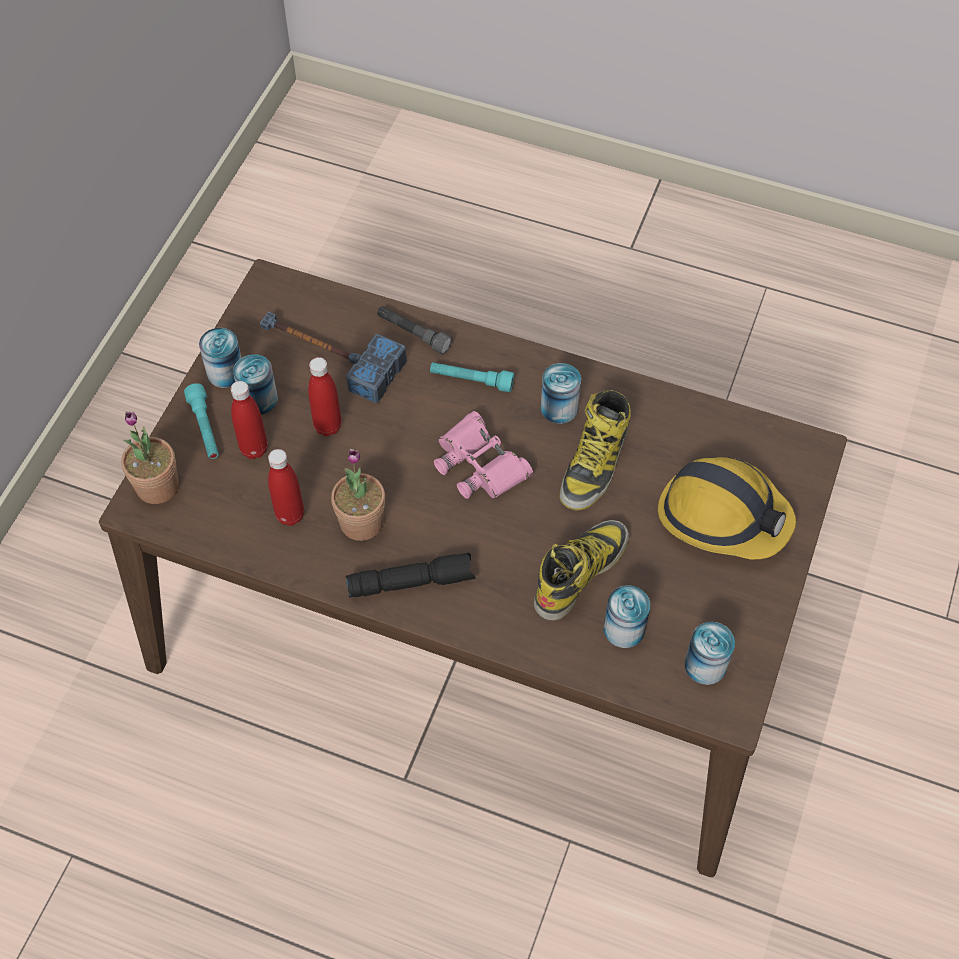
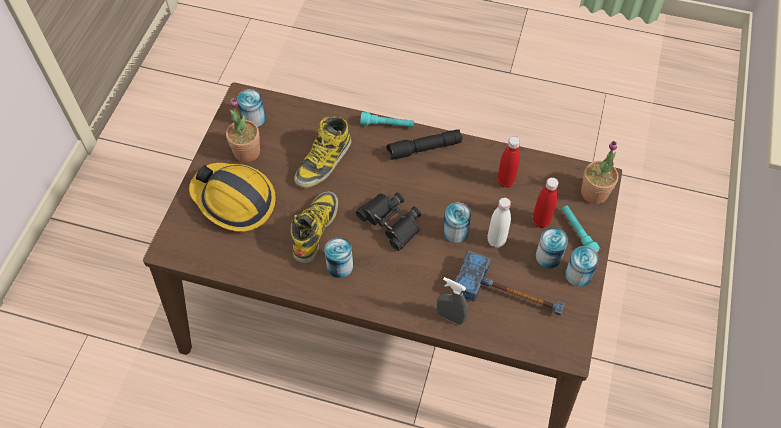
camera: 175 degrees right, 0 degrees up
red bottle [308,357,342,436] -> white bottle [487,198,511,248]
potted plant [331,449,385,541] -> potted plant moved to [226,98,260,162]
grey flashlight [377,306,452,355] -> grey spray bottle [437,277,468,325]
turquoise flashlight [430,362,514,392] -> turquoise flashlight moved to [360,112,414,127]
pink binoculars [434,411,533,499] -> black binoculars [356,193,421,251]
can [604,585,650,648] -> can moved to [443,203,471,243]

